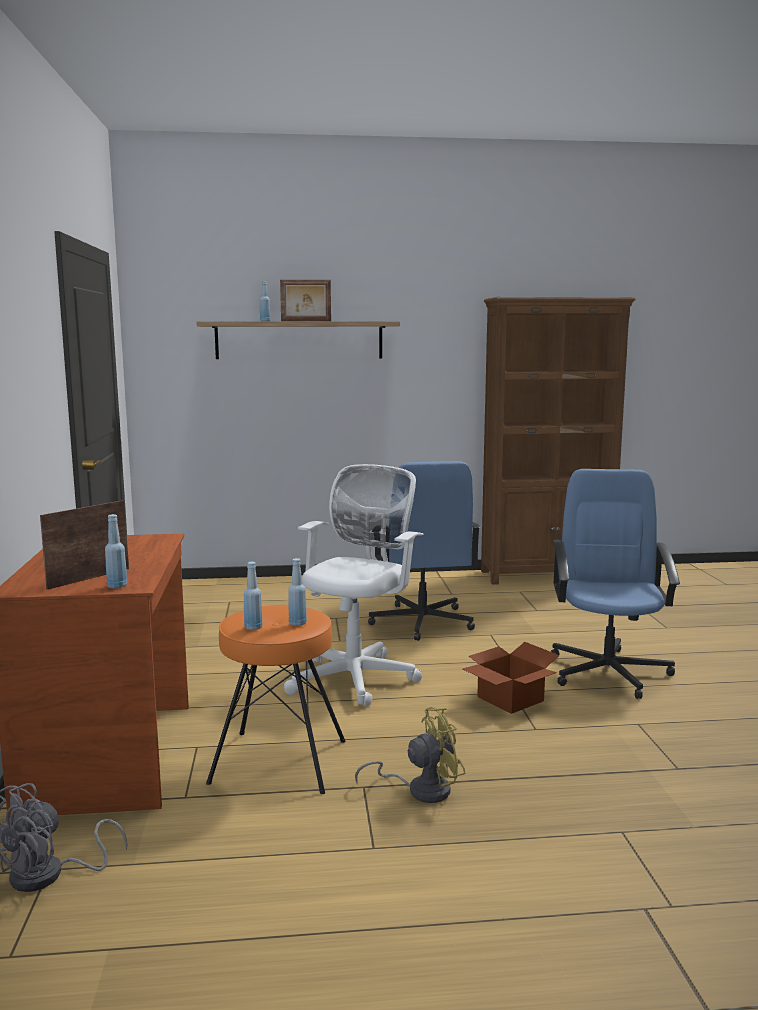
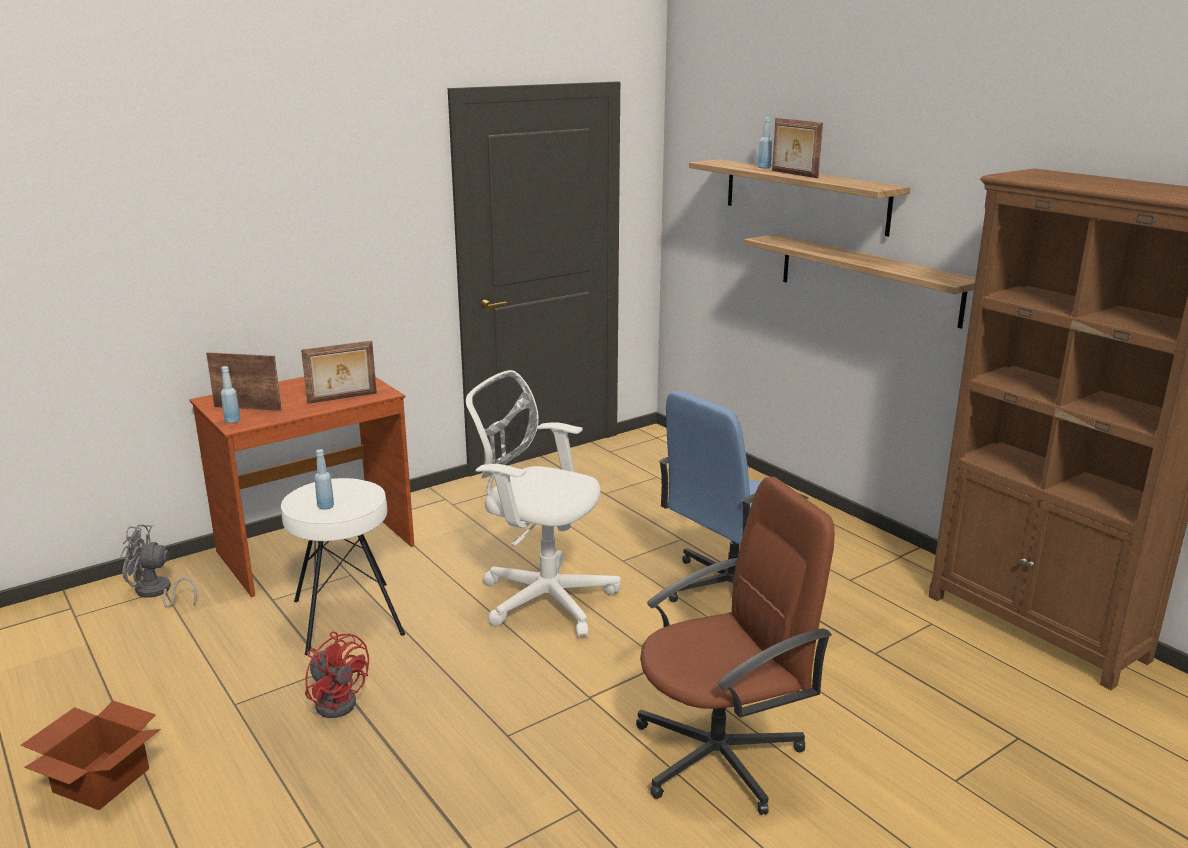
camera: 60 degrees right, 10 degrees up
orange stool [206,605,346,794] -> white stool [281,478,405,655]
blue bottle [244,562,263,630] -> none
white office chair [284,464,423,707] -> white office chair turned 150 degrees counterclockwise [466,370,621,638]
yellow fan [355,707,466,803] -> red fan [305,632,369,718]
cardboard box [463,642,560,714] -> cardboard box moved to [21,701,161,810]
blue office chair [551,469,680,699] -> brown office chair [636,477,835,815]
none -> picture frame [301,341,377,404]
none -> shelf [744,234,976,329]

